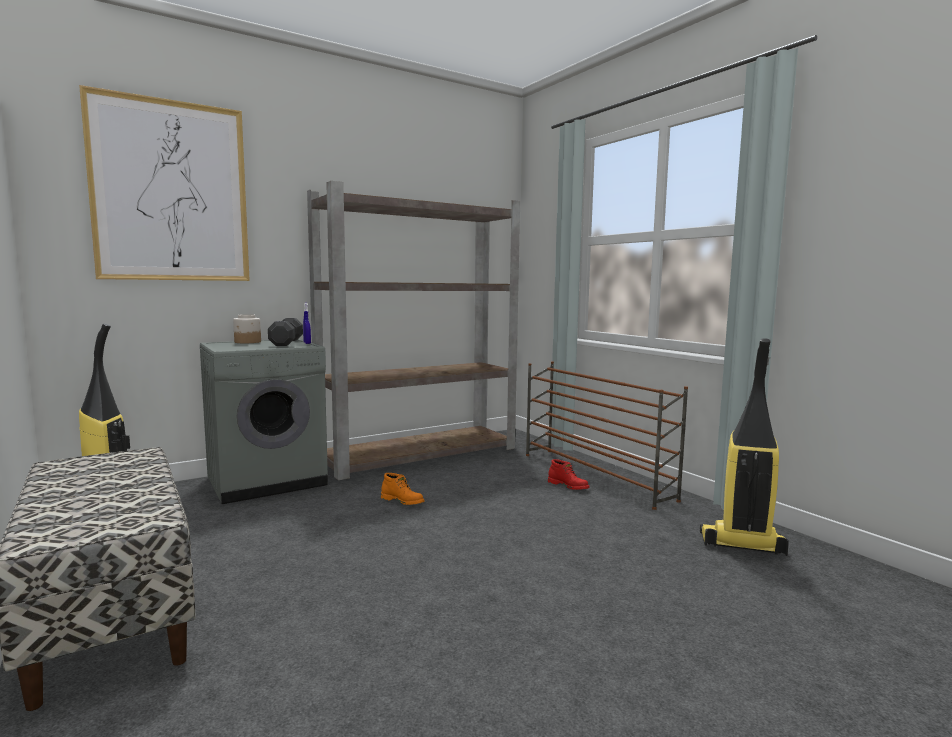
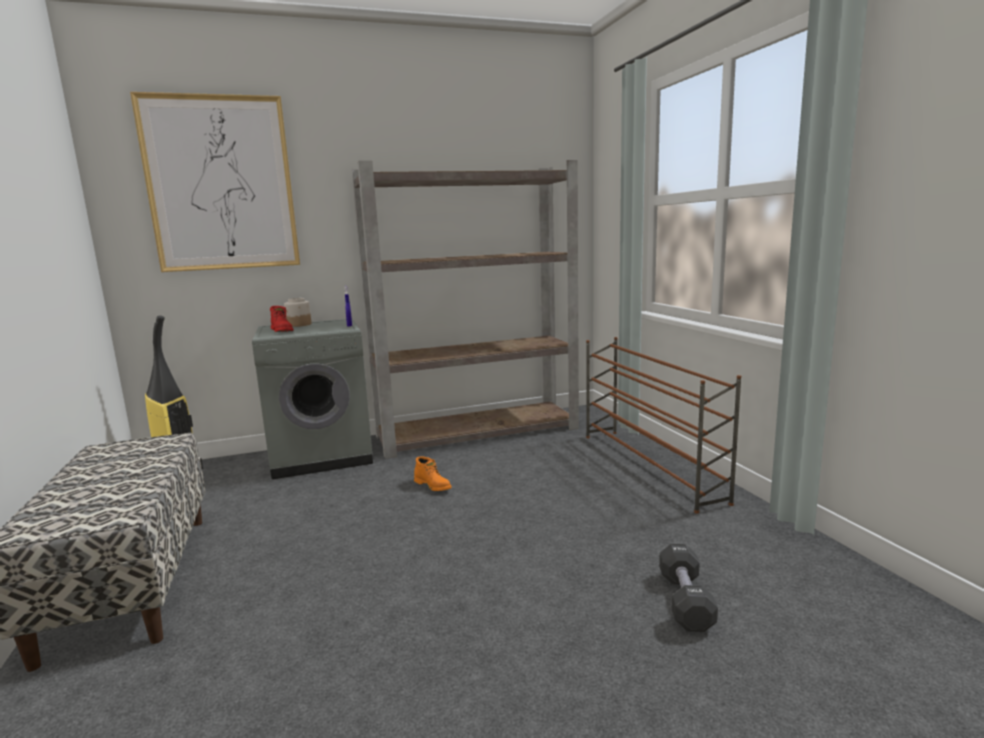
camera: 15 degrees right, 5 degrees up
black dumbbell [268,318,303,346] -> black dumbbell moved to [659,544,718,632]
red boot [548,459,589,490] -> red boot moved to [270,306,293,332]
vacuum cleaner [700,338,789,556] -> none

